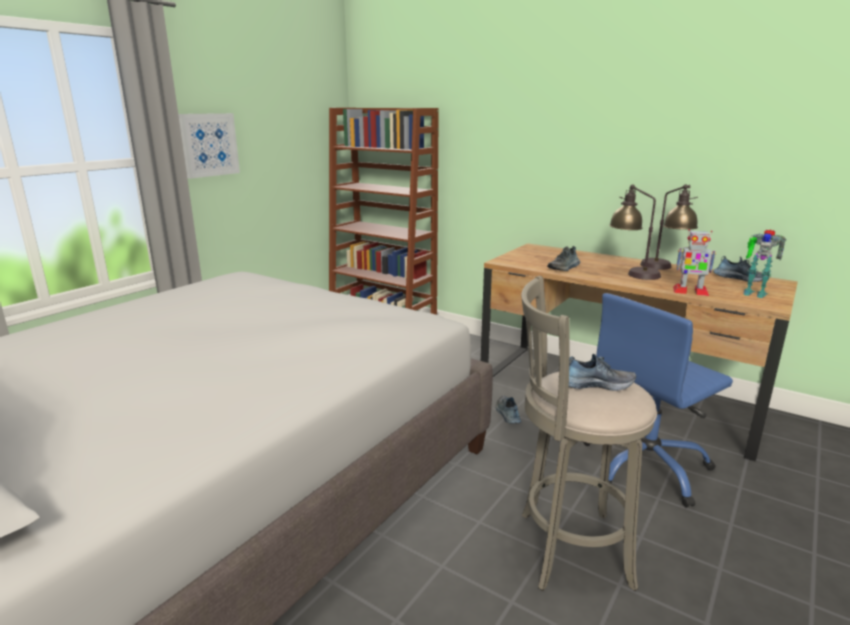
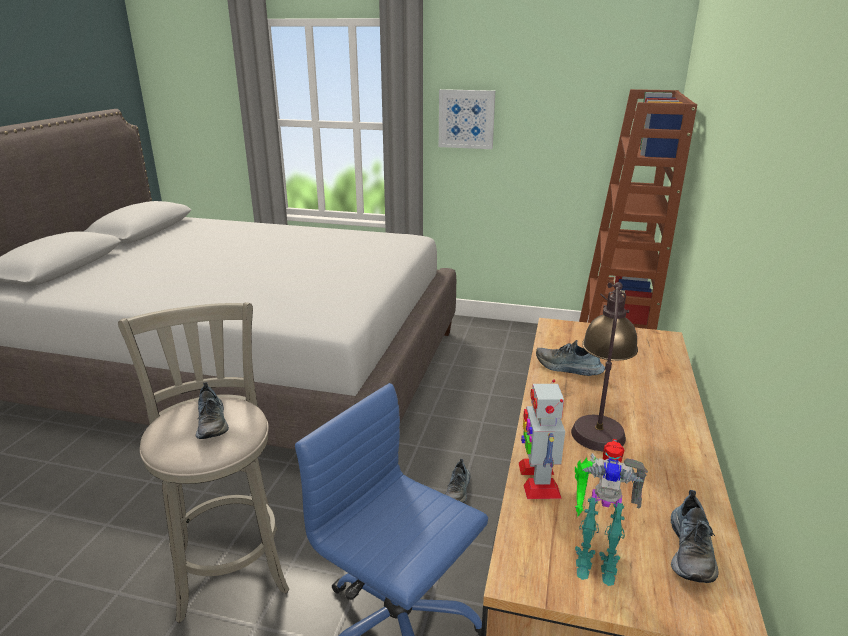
camera: 70 degrees right, 5 degrees up
shoe [496,395,521,424] -> shoe turned 135 degrees clockwise [445,459,470,503]
table lamp [640,184,698,270] -> none
toy robot [743,230,786,298] -> toy robot turned 90 degrees counterclockwise [575,439,648,586]

